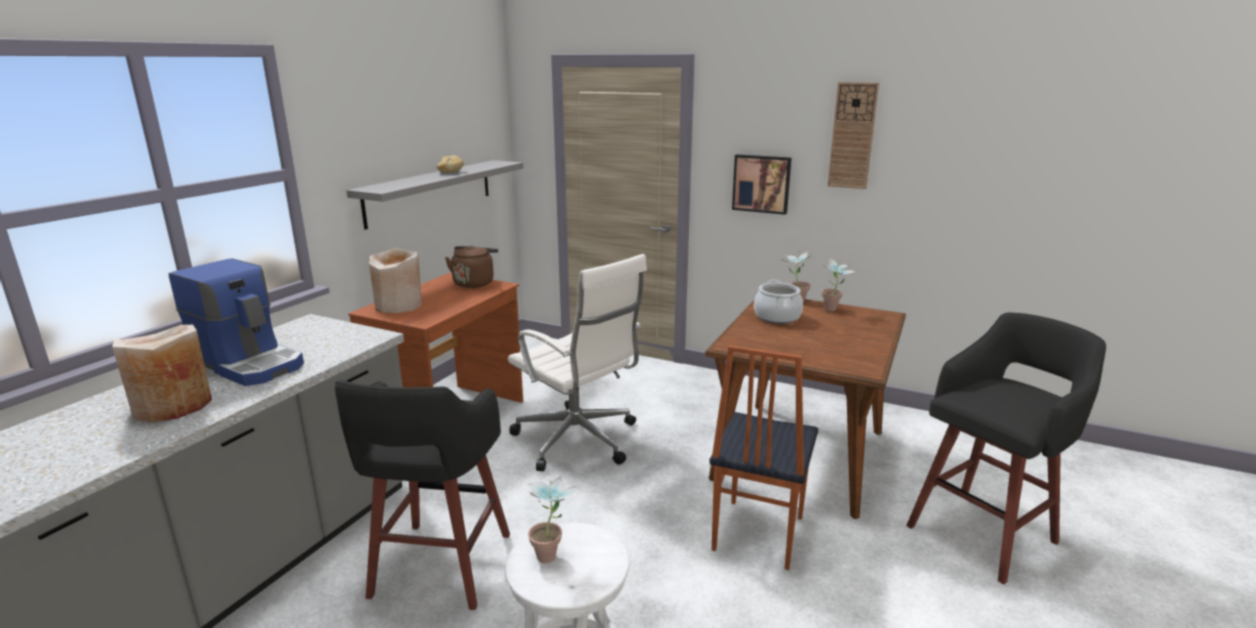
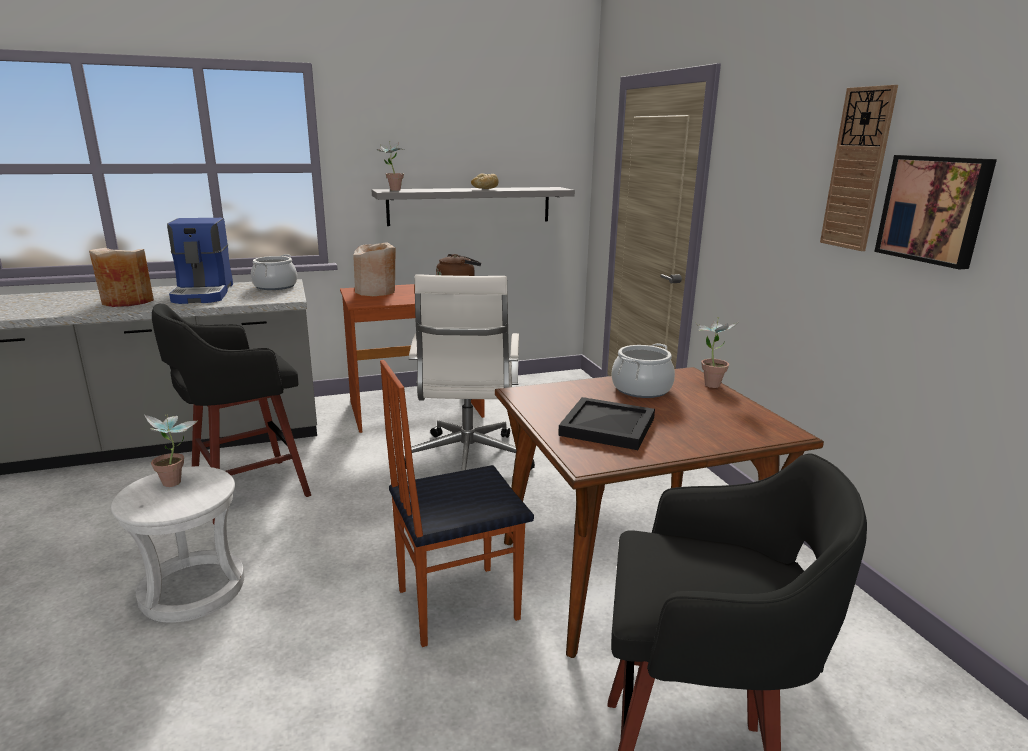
camera: 45 degrees right, 0 degrees up
picture [732,154,792,215] -> picture moved to [874,155,997,269]
potted plant [821,256,856,311] -> potted plant moved to [377,142,404,191]
none -> cooking pot [251,254,297,290]
none -> black tray [558,397,655,450]

